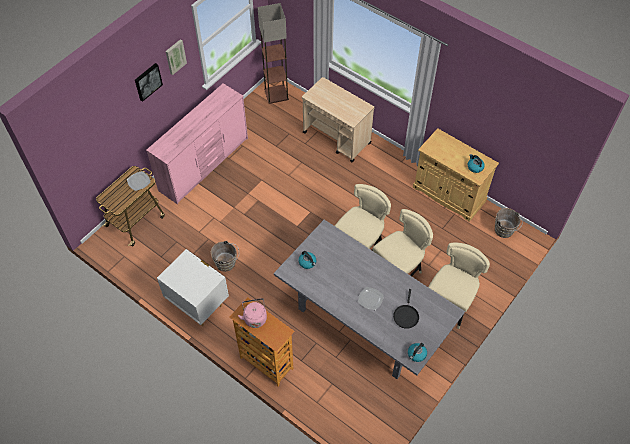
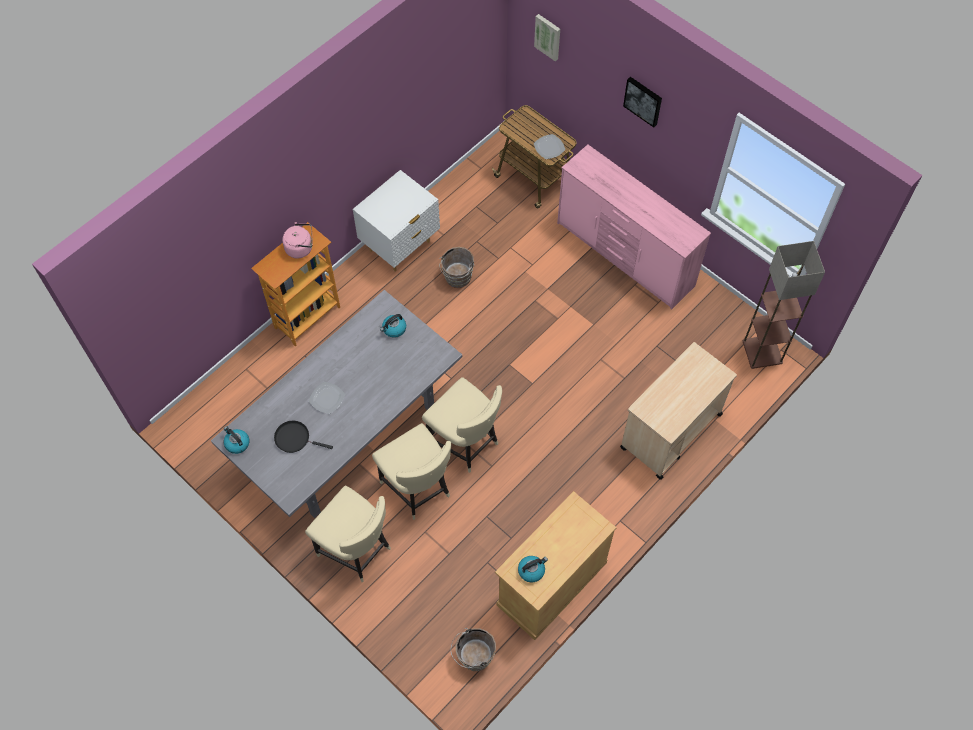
camera: 95 degrees right, 5 degrees up
picture [166,39,187,75] -> picture moved to [534,14,560,61]

